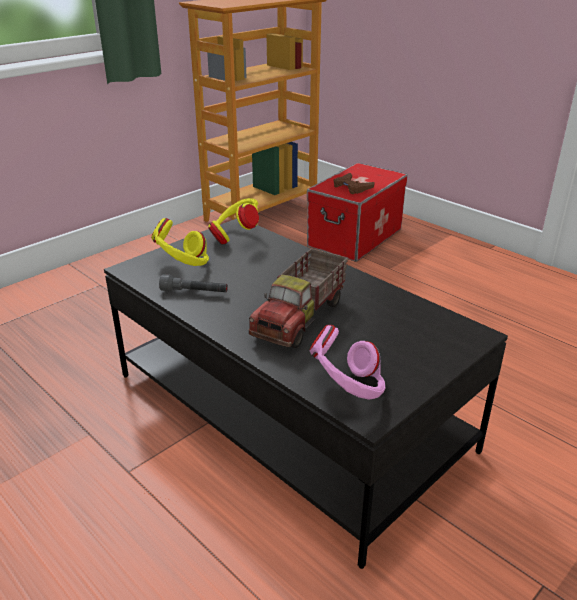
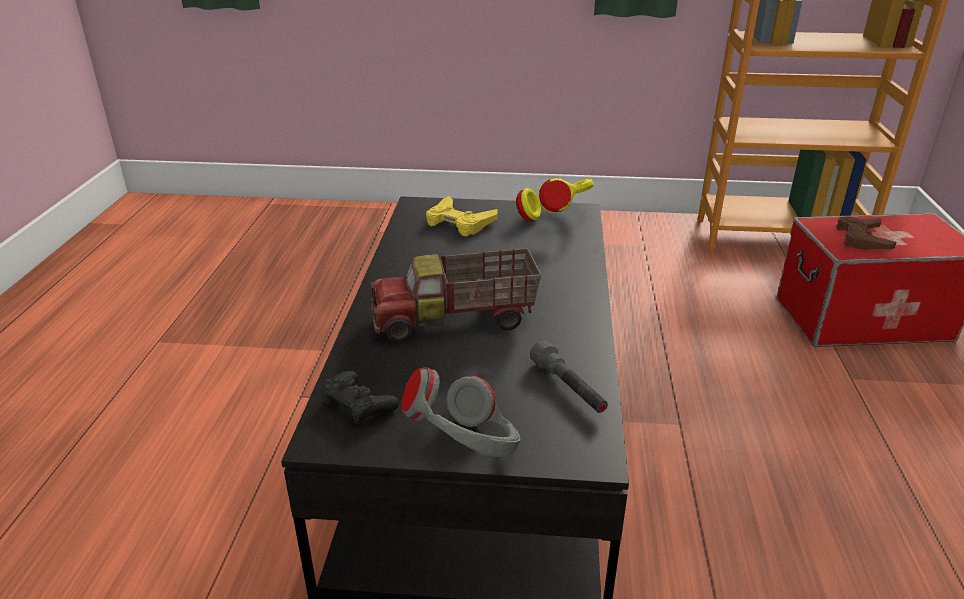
camera: 50 degrees right, 0 degrees up
yellow headphones [151,218,209,266] -> yellow game controller [426,196,498,236]
grey flashlight [159,274,228,292] -> grey flashlight moved to [530,340,608,413]
pink headphones [310,325,385,400] -> black game controller [321,371,399,424]
none -> grey headphones [401,367,520,457]

